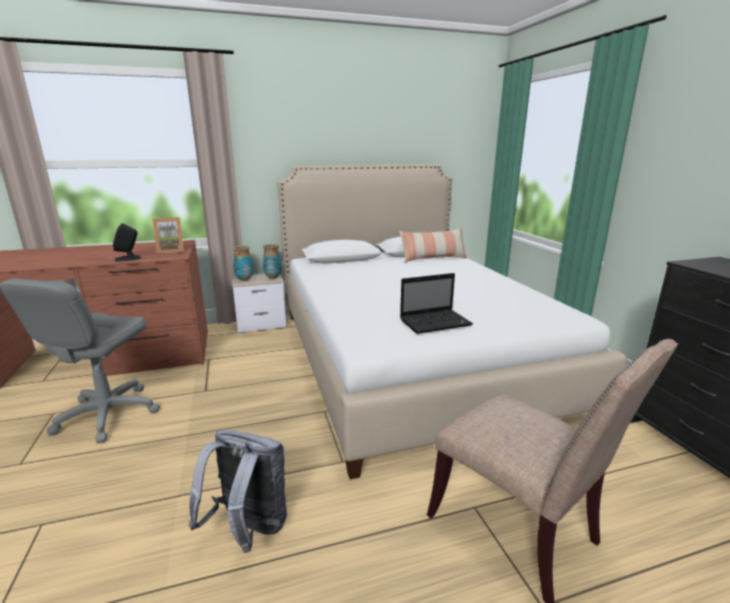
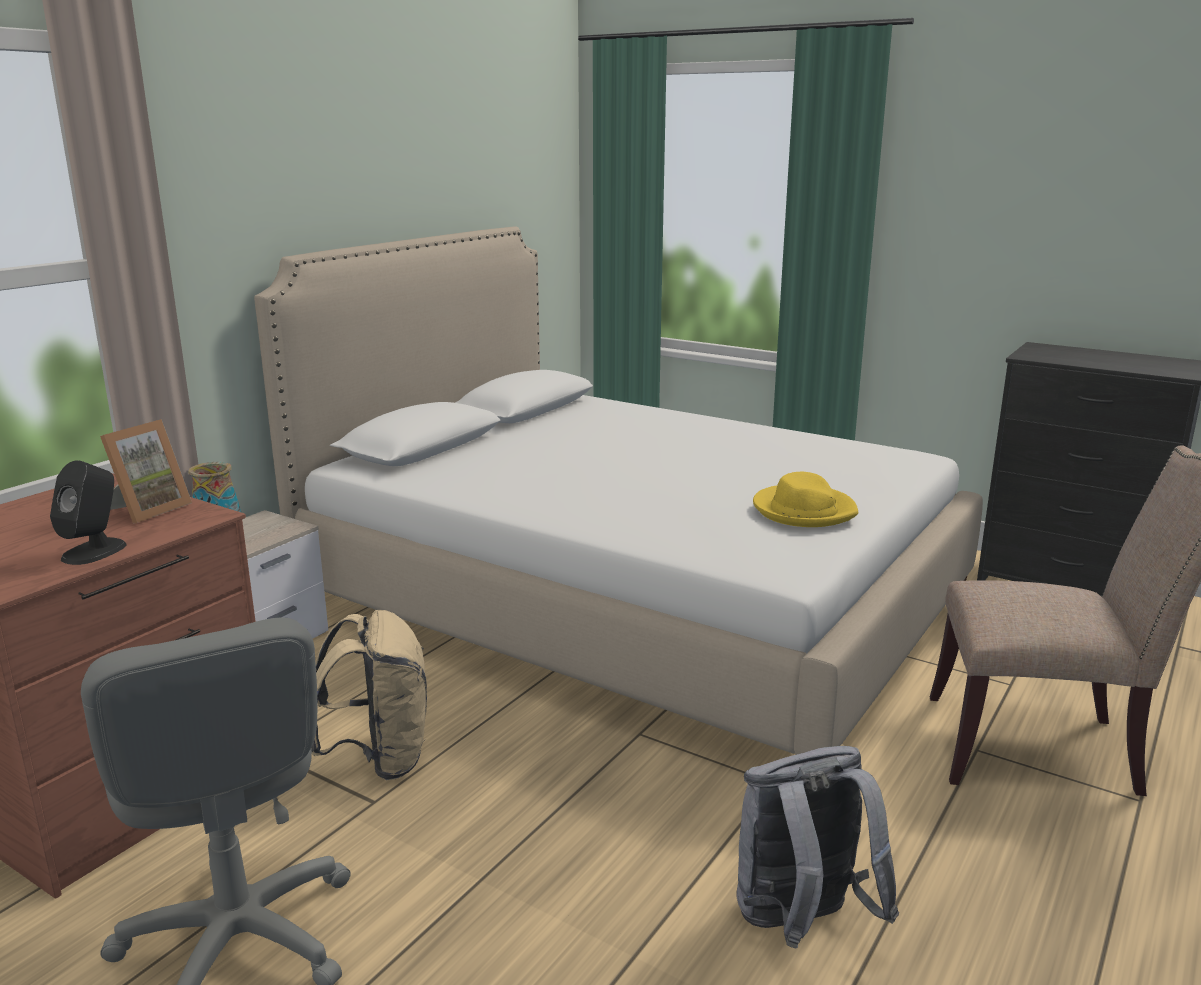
camera: 40 degrees left, 0 degrees up
vase [263,244,282,279] -> none
pillow [399,228,467,263] -> none
laptop [400,273,473,334] -> yellow hat [753,472,858,527]
none -> beige backpack [311,610,427,780]

